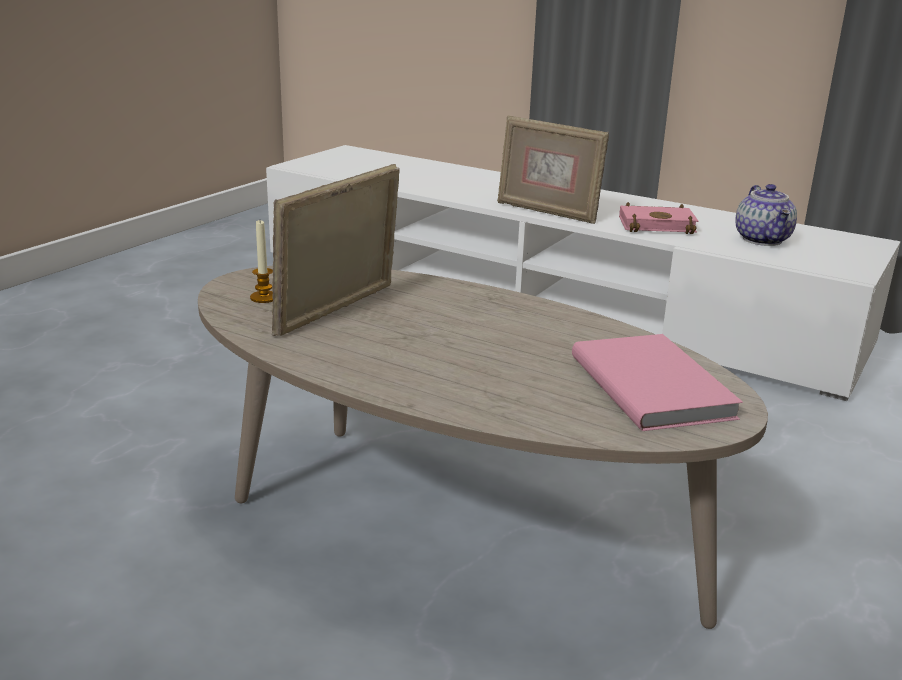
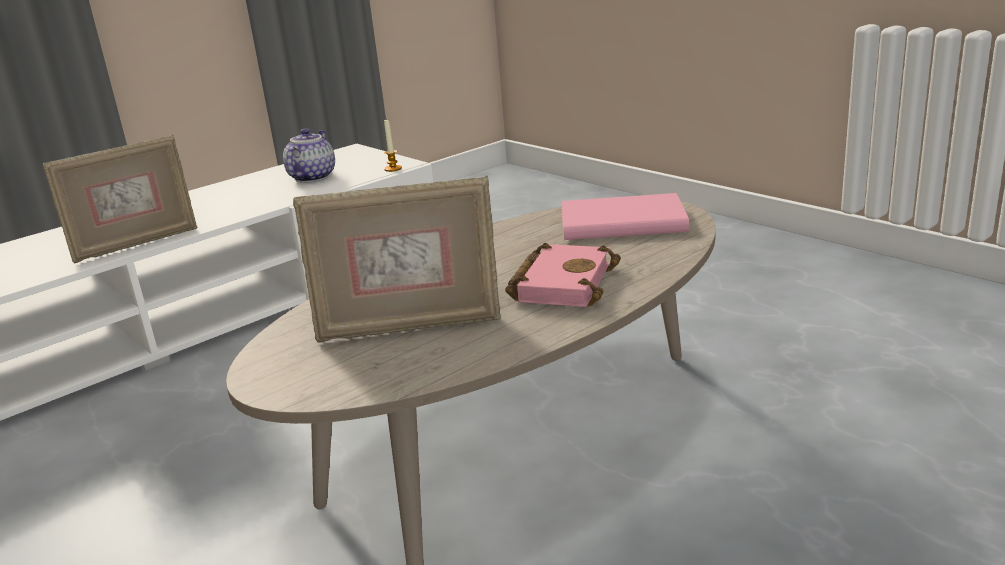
camera: 70 degrees left, 0 degrees up
candle [250,220,273,303] -> candle moved to [384,119,402,172]
picture frame [272,164,400,336] -> picture frame turned 60 degrees counterclockwise [293,176,501,343]
pink book [619,202,698,234] -> pink book moved to [505,243,621,307]
teapot [735,184,797,246] -> teapot turned 90 degrees counterclockwise [283,128,335,183]

